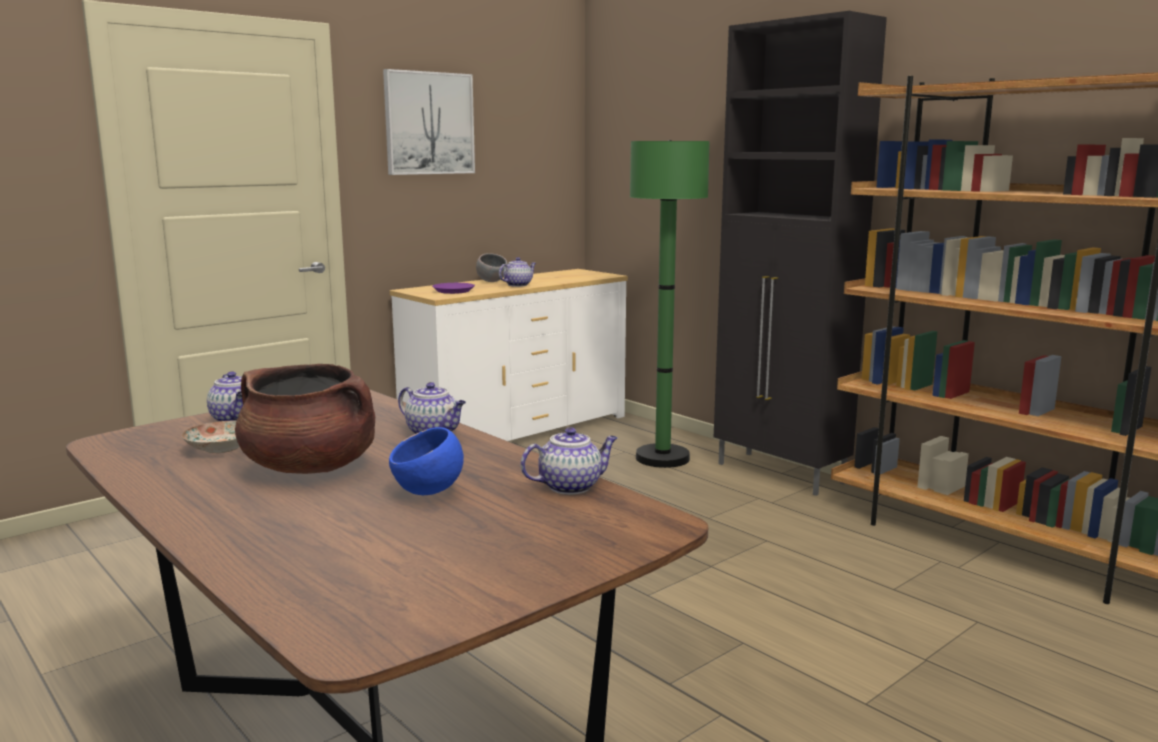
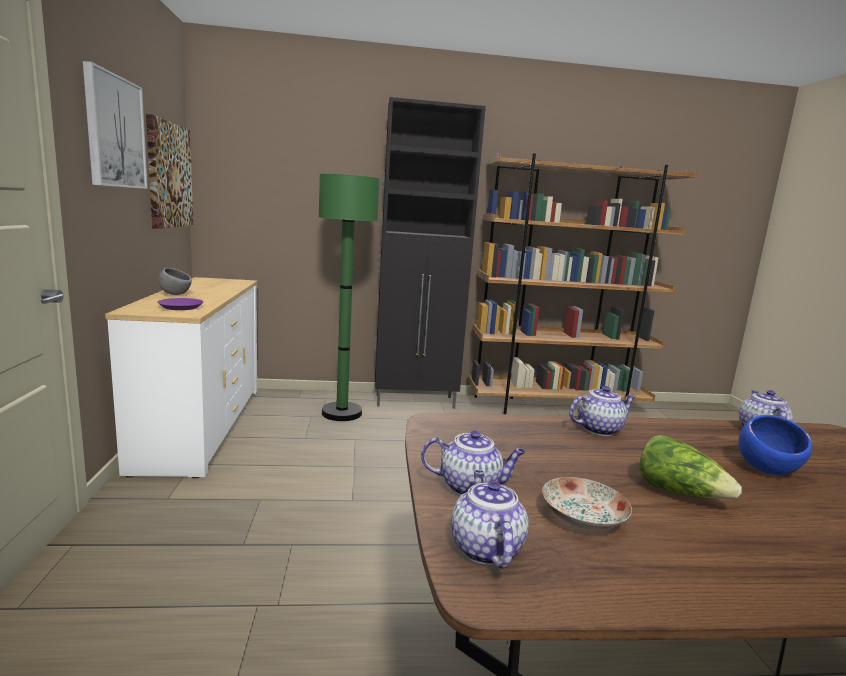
camera: 55 degrees left, 0 degrees up
brown cooking pot [235,364,375,474] -> lettuce [639,435,742,499]
teapot [499,257,536,287] -> teapot moved to [451,470,529,568]
none -> picture [146,114,193,229]

